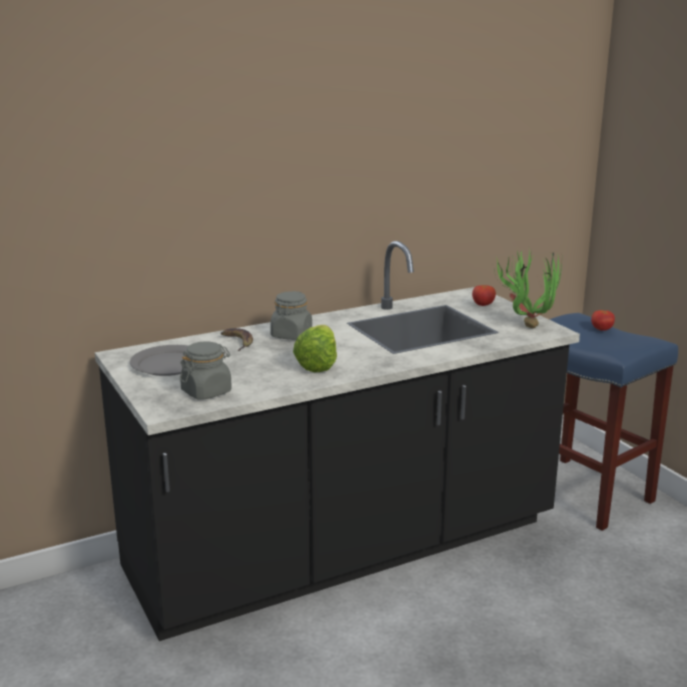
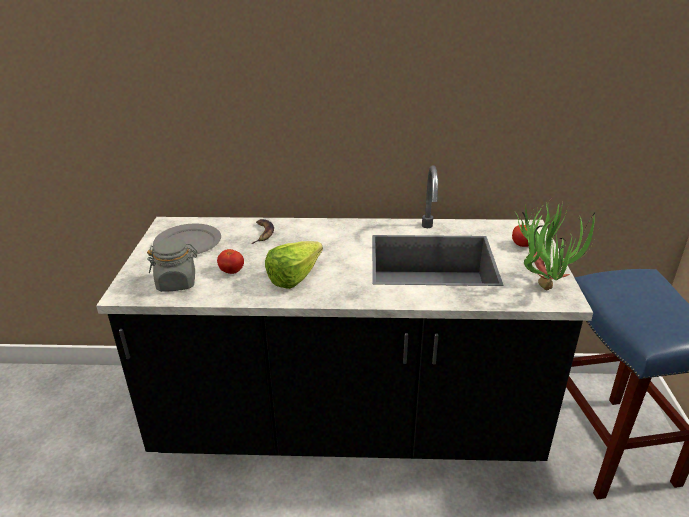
camera: 30 degrees right, 10 degrees up
grey jar [270,291,312,340] -> none
tomato [591,310,615,331] -> tomato moved to [217,249,244,274]

